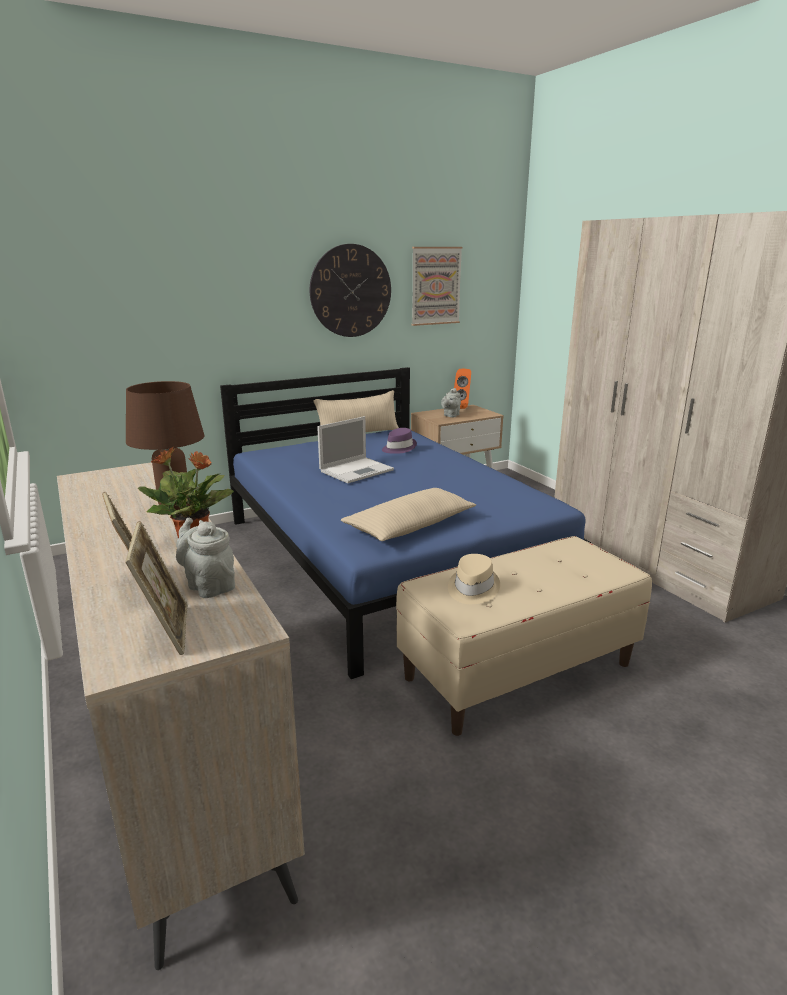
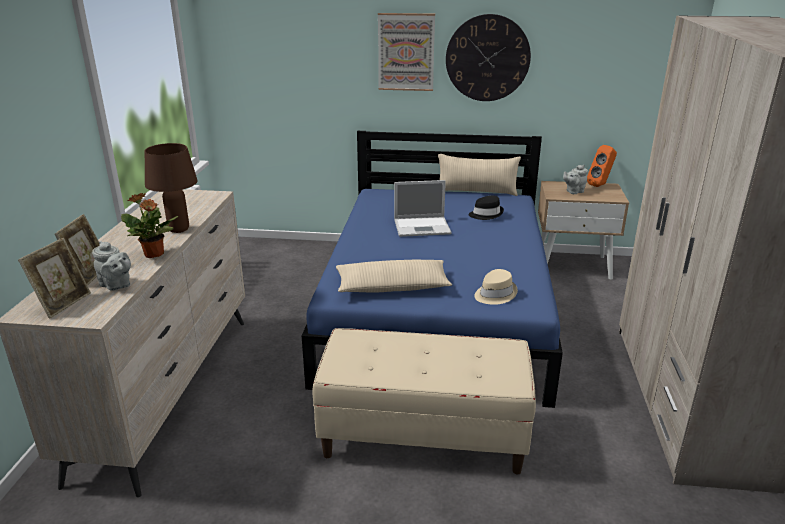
camera: 35 degrees right, 5 degrees up
grey teapot [176,518,235,598] -> grey teapot turned 135 degrees clockwise [92,241,131,291]
purple hat [382,428,417,454] -> black hat [469,195,504,220]
picture [411,247,463,326] -> picture moved to [378,13,435,91]
beige hat [448,554,500,604] -> beige hat moved to [474,269,518,305]

